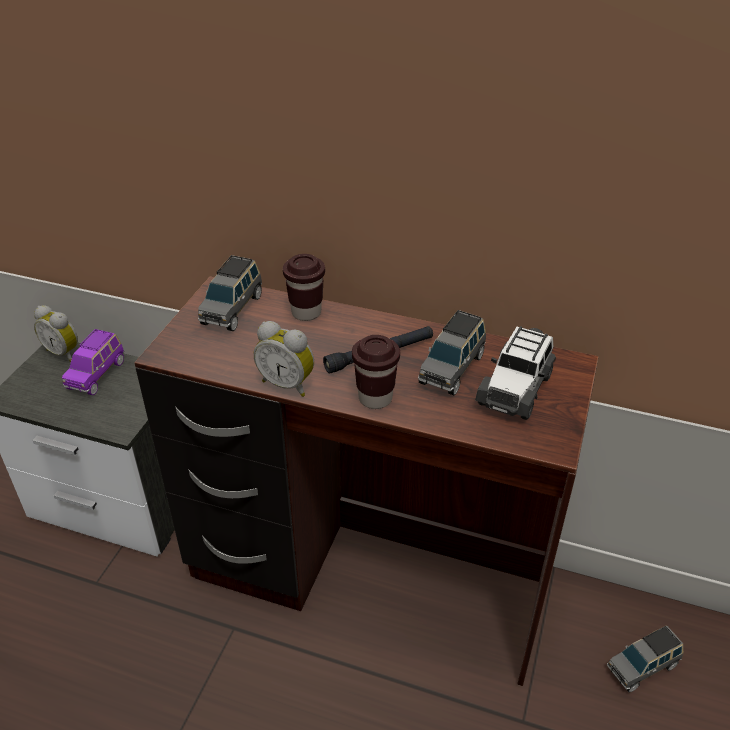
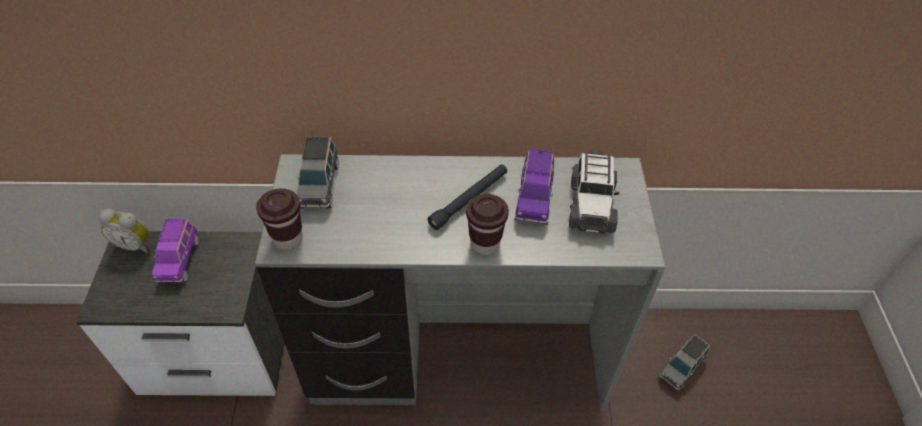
camera: 20 degrees left, 10 degrees up
brown desk [134,276,599,686] -> grey desk [255,154,665,411]
alarm clock [254,321,314,397] -> none
brown cup [283,254,325,321] -> brown cup moved to [256,188,303,250]
grey toy car [418,310,486,395] -> purple toy car [515,149,554,225]

